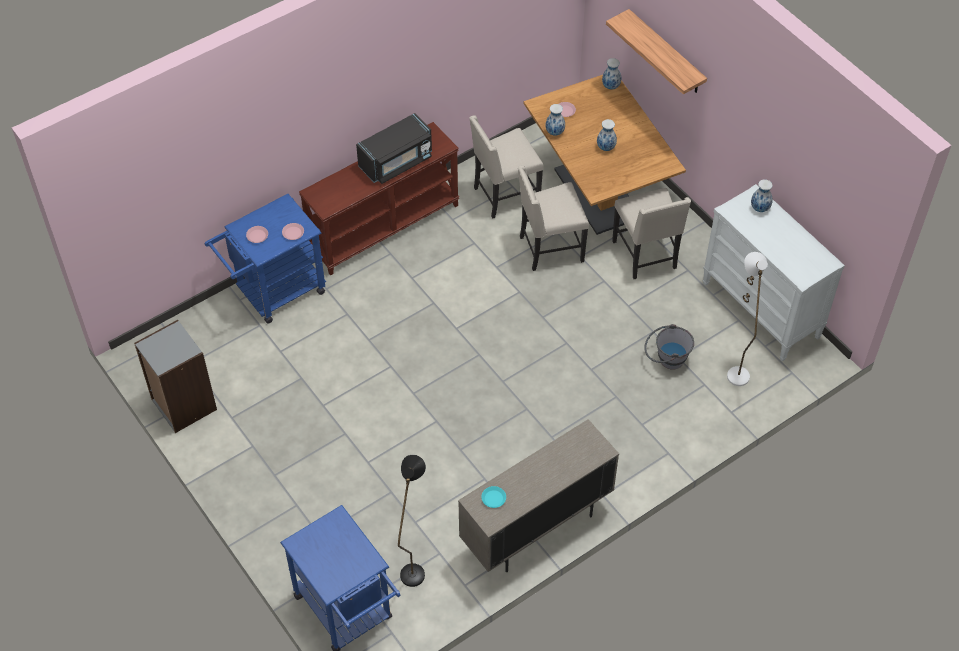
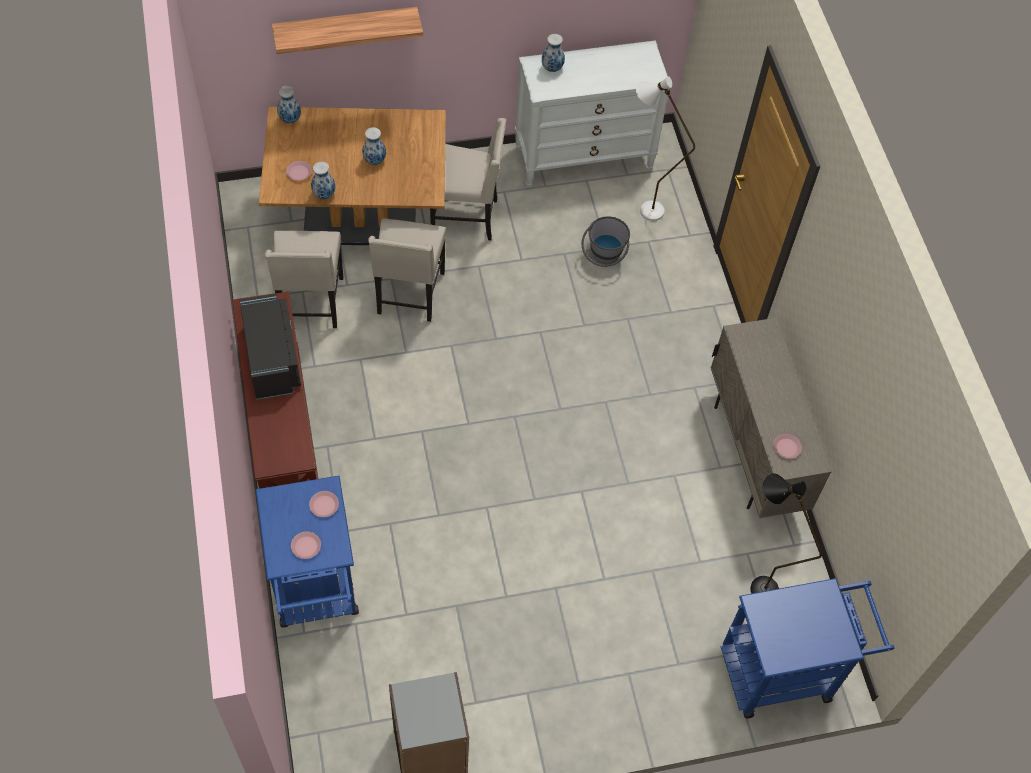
camera: 70 degrees left, 5 degrees up
turquoise plate [481,486,506,508] -> pink plate [774,434,802,459]

